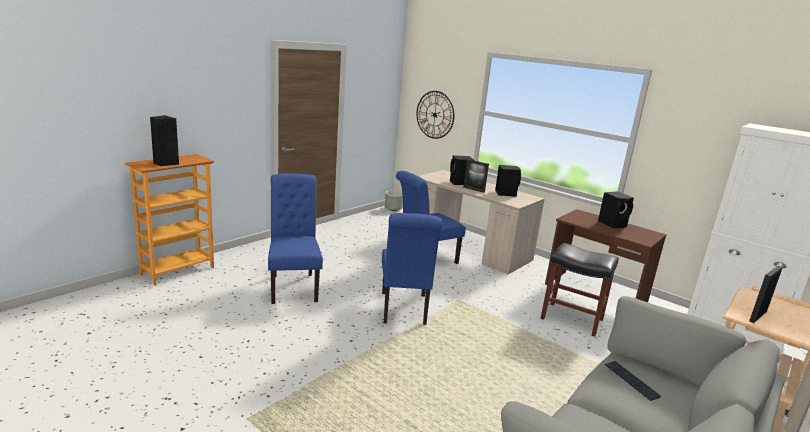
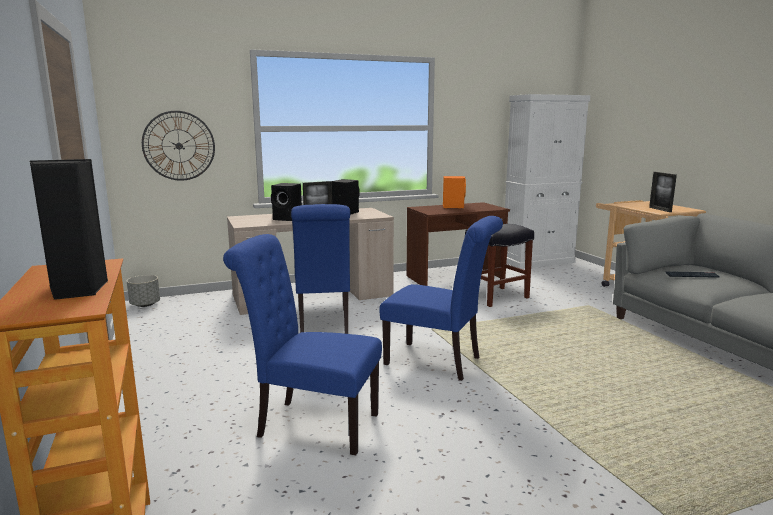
camera: 60 degrees left, 5 degrees down
black speaker [598,191,634,228] -> orange speaker [443,176,466,208]

